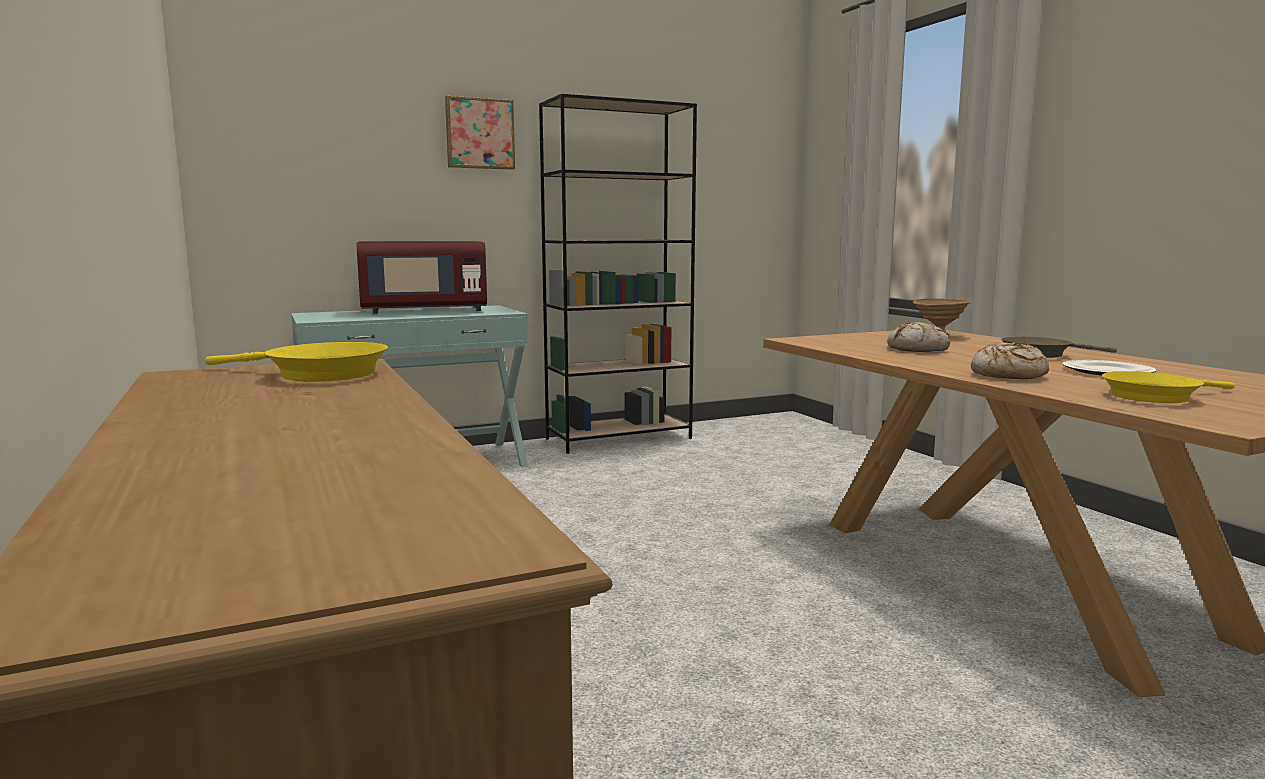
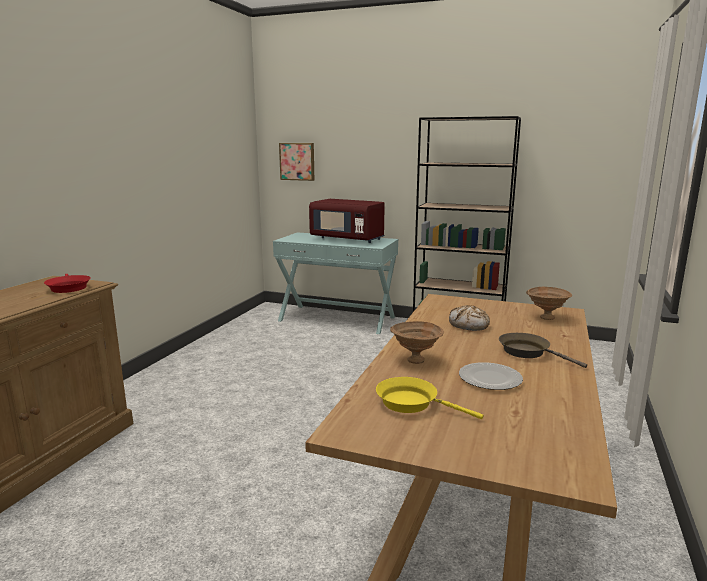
camera: 45 degrees right, 5 degrees up
yellow frying pan [205,342,388,382] -> red frying pan [44,274,91,293]
picture [445,96,515,170] -> picture moved to [279,143,314,181]
bread [971,342,1049,379] -> brown bowl [390,321,444,364]

